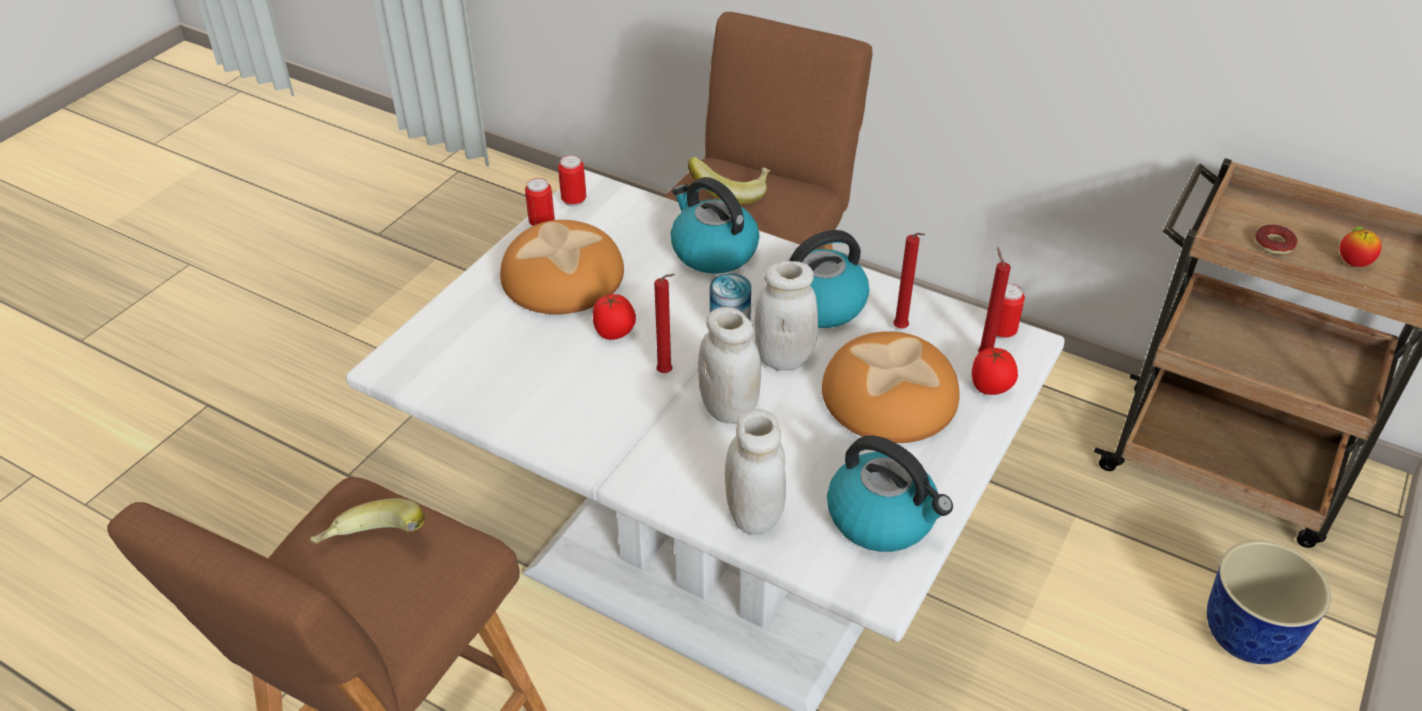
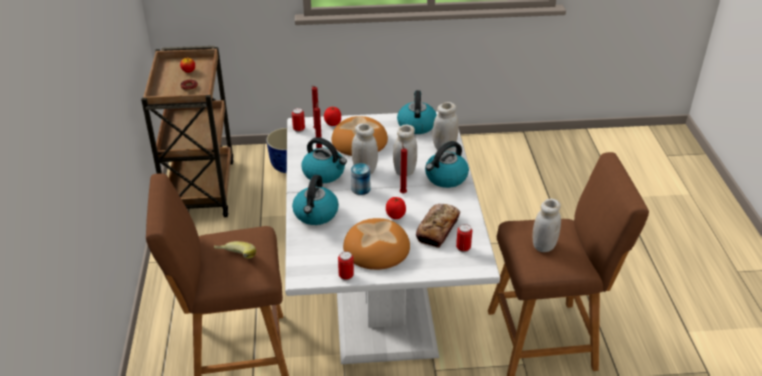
camera: 125 degrees left, 5 degrees down
banana [310,499,425,544] -> white jar [532,199,561,252]
can [558,155,586,207] -> can moved to [456,224,472,252]
none -> bread [416,204,460,248]
none -> kettle [425,141,469,188]

